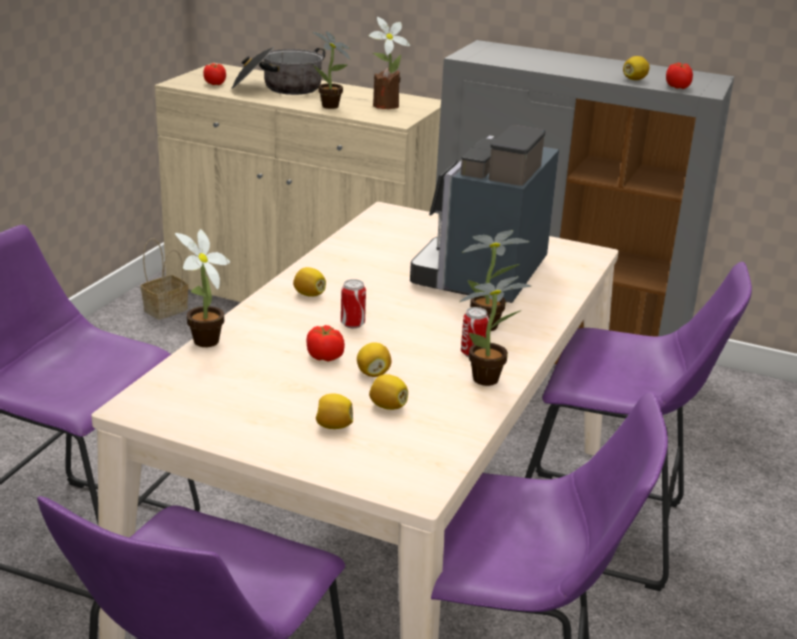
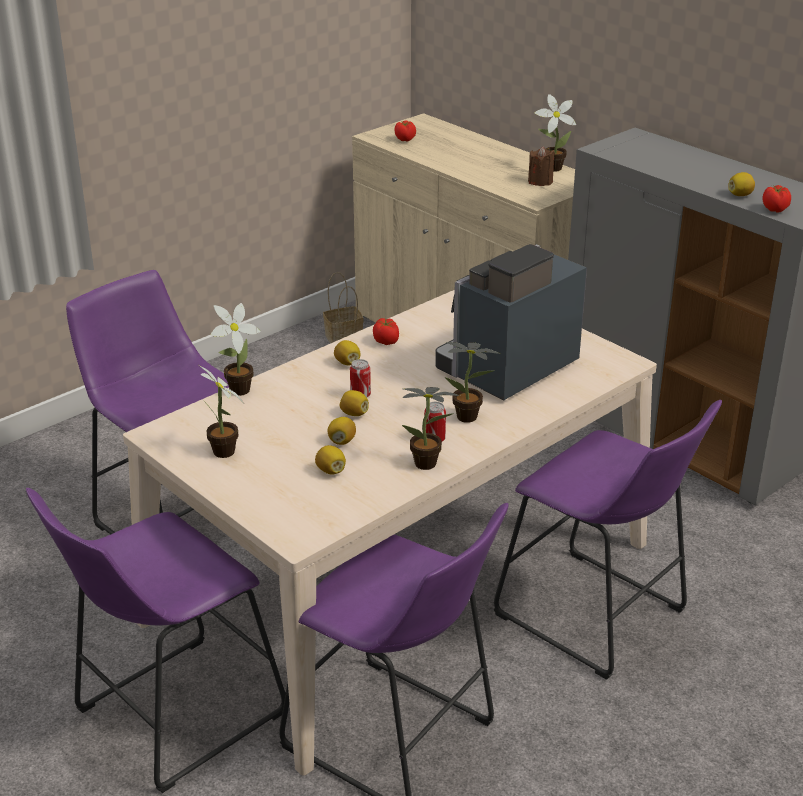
camera: 25 degrees right, 5 degrees up
cooking pot [232,46,325,95] -> none
tomato [306,325,345,362] -> tomato moved to [373,318,399,345]
potted plant [313,31,351,109] -> potted plant moved to [197,364,244,458]
lemon [316,394,353,429] -> lemon moved to [340,390,369,416]

